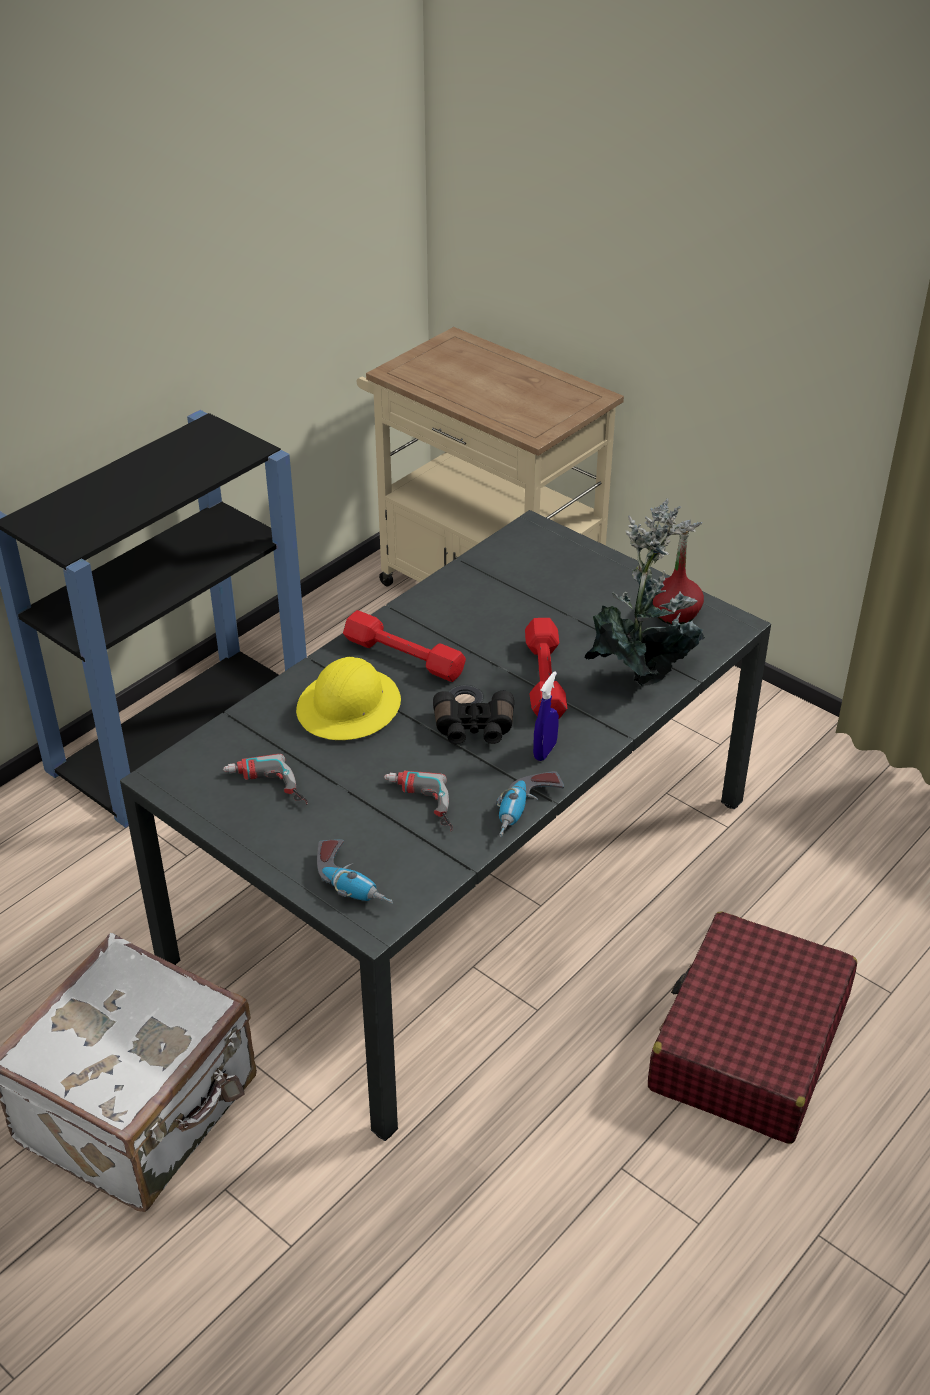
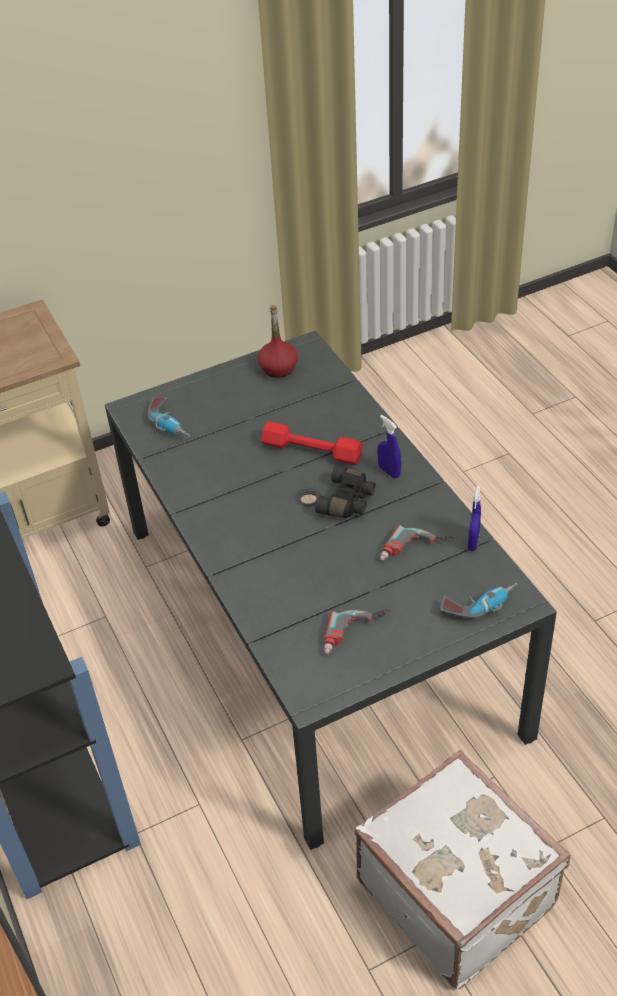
camera: 65 degrees left, 5 degrees up
yellow hard hat [296,657,401,740] -> none
red dumbbell [343,610,466,682] -> none
power drill [496,771,564,837] -> power drill moved to [148,397,190,437]
potted plant [585,499,705,686] -> none
red suitcase [648,912,857,1144] -> none
none -> blue spray bottle [468,486,481,551]

